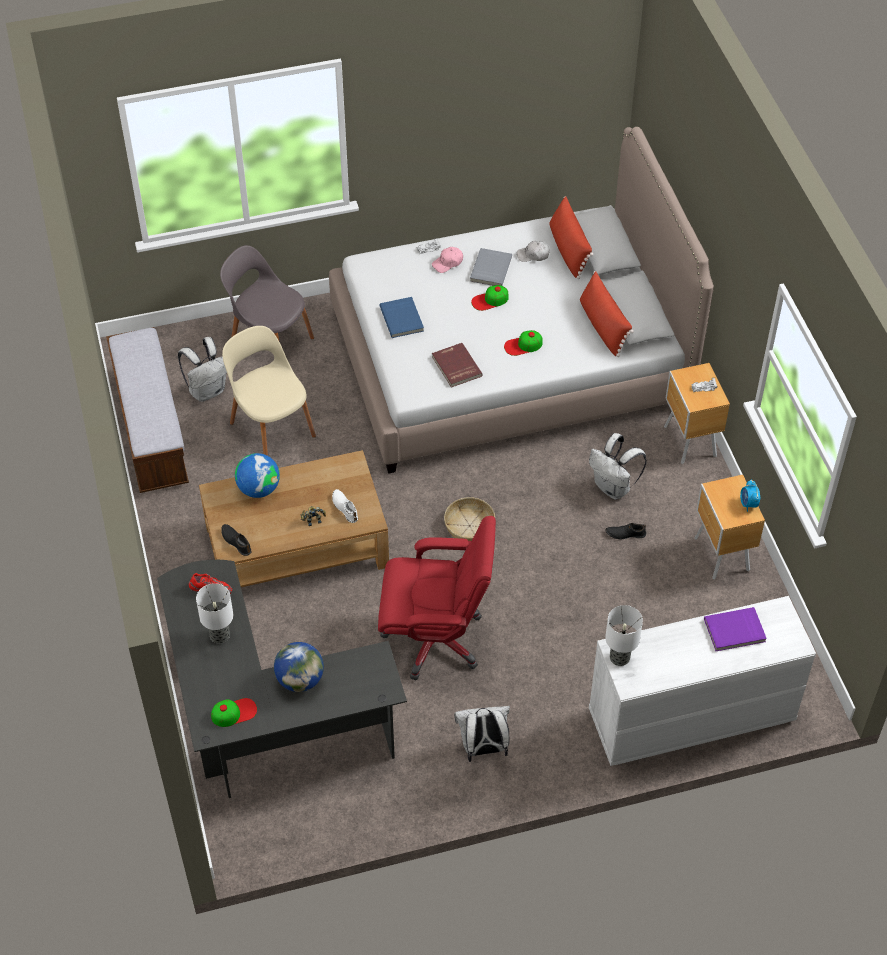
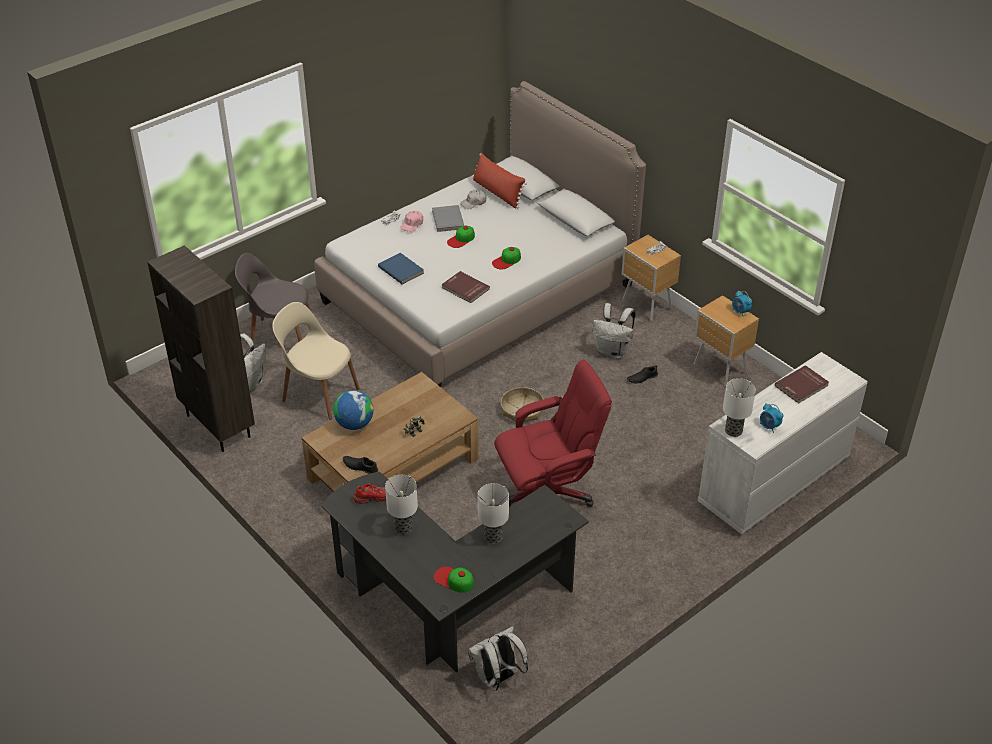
camera: 25 degrees left, 10 degrees down
bench [106,327,189,493] -> brown bookcase [147,245,255,452]
cap [211,698,257,727] -> cap turned 105 degrees counterclockwise [434,567,474,593]
globe [274,642,324,692] -> table lamp [477,483,509,544]
white shoe [332,489,358,523] -> none
white backpack [454,706,510,762] -> white backpack moved to [468,626,528,691]
red pillow [580,271,634,357] -> none
purple book [704,607,767,651] -> red book [775,365,829,403]
none -> alarm clock [760,403,783,433]

